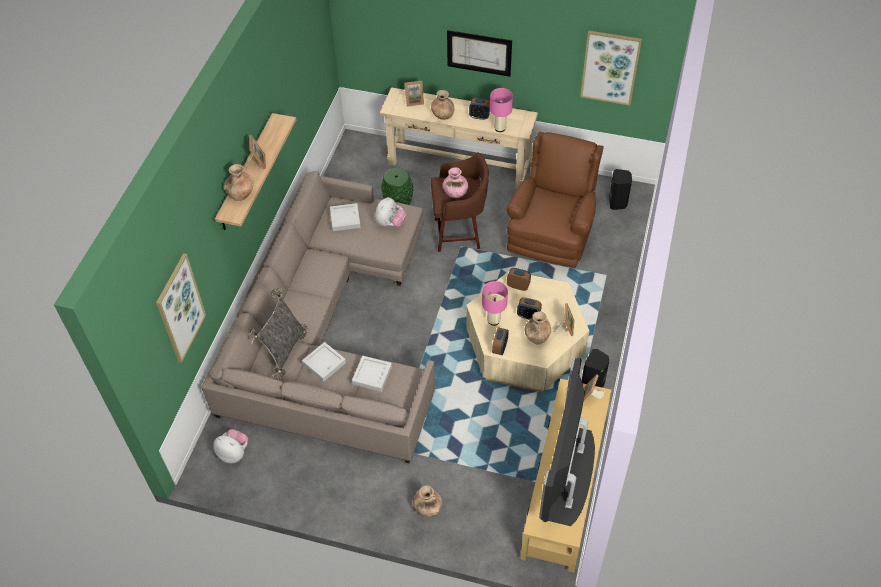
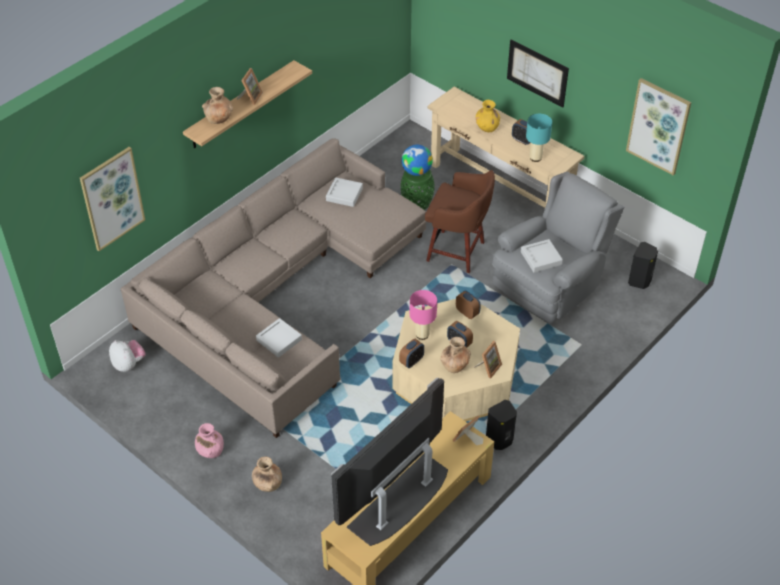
camera: 25 degrees right, 5 degrees down
pillow [247,287,308,381] -> none
grey tray [302,342,346,382] -> grey tray moved to [521,239,563,273]
plush toy [375,197,406,227] -> none
picture frame [405,81,424,107] -> none
brown vase [431,90,454,120] -> yellow vase [476,100,500,132]
pink vase [443,167,468,198] -> pink vase moved to [195,423,224,458]
pink table lamp [490,88,513,132] -> turquoise table lamp [526,114,552,162]
brown armchair [506,132,604,268] -> grey armchair [492,171,624,324]
none -> globe [402,145,433,176]

